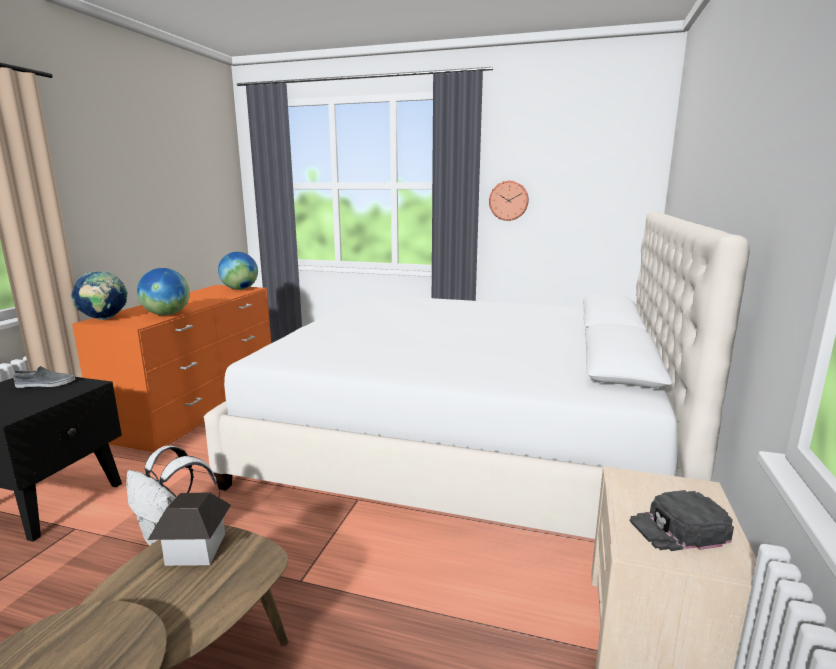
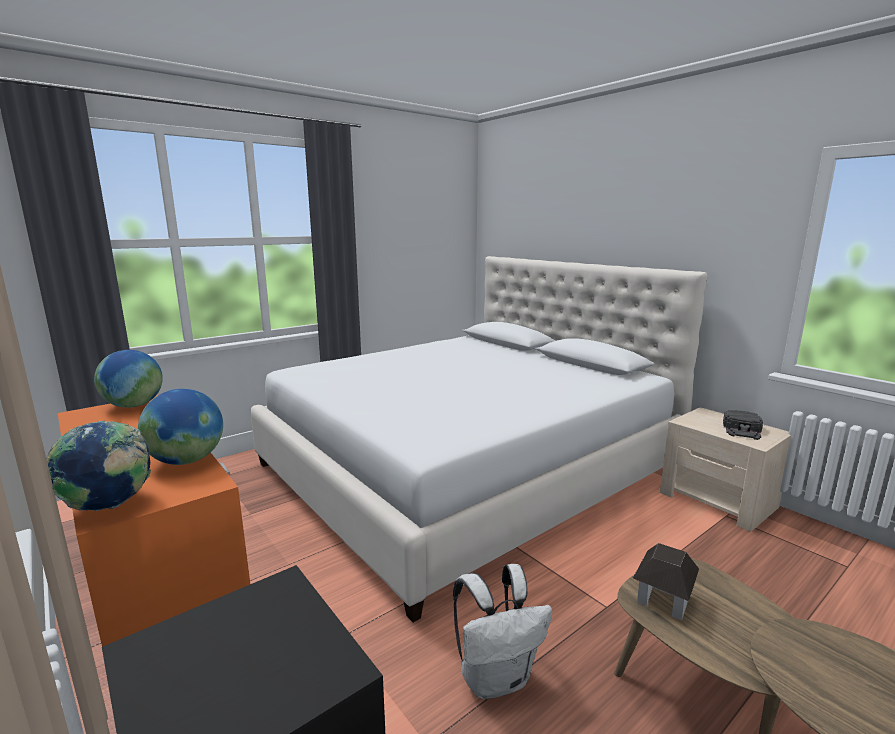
camera: 55 degrees left, 0 degrees up
grey shoe [13,366,75,388] -> none
wall clock [489,181,529,221] -> none

